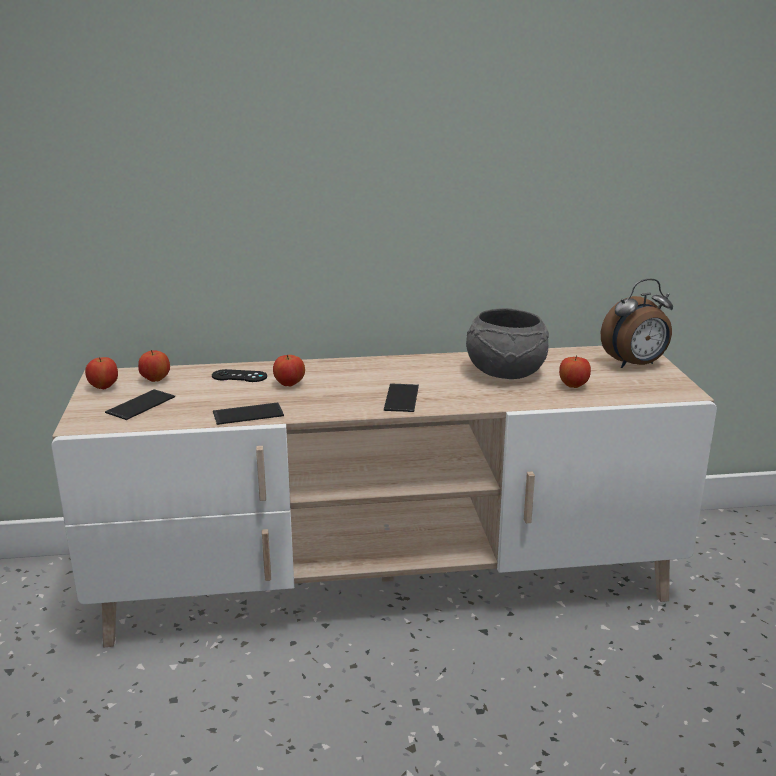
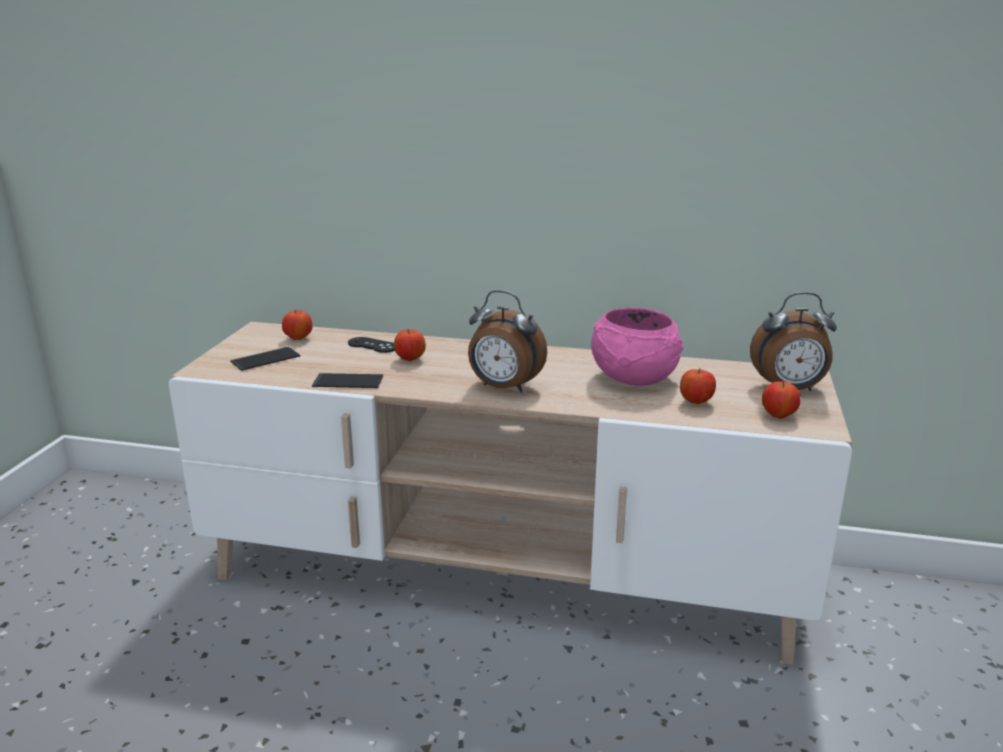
camera: 20 degrees right, 0 degrees up
apple [85,357,118,389] -> apple moved to [762,382,800,419]
phone [384,383,419,412] -> alarm clock [468,290,547,393]
grey bowl [466,308,549,379] -> pink bowl [591,308,683,386]

